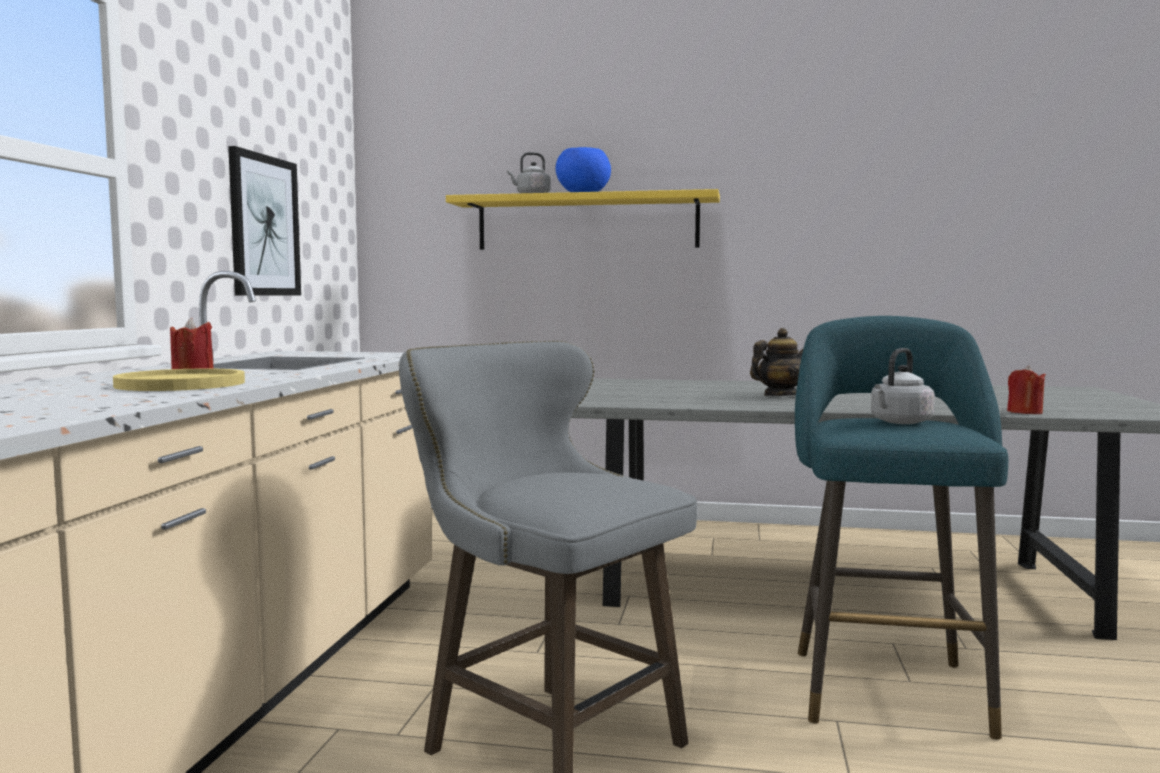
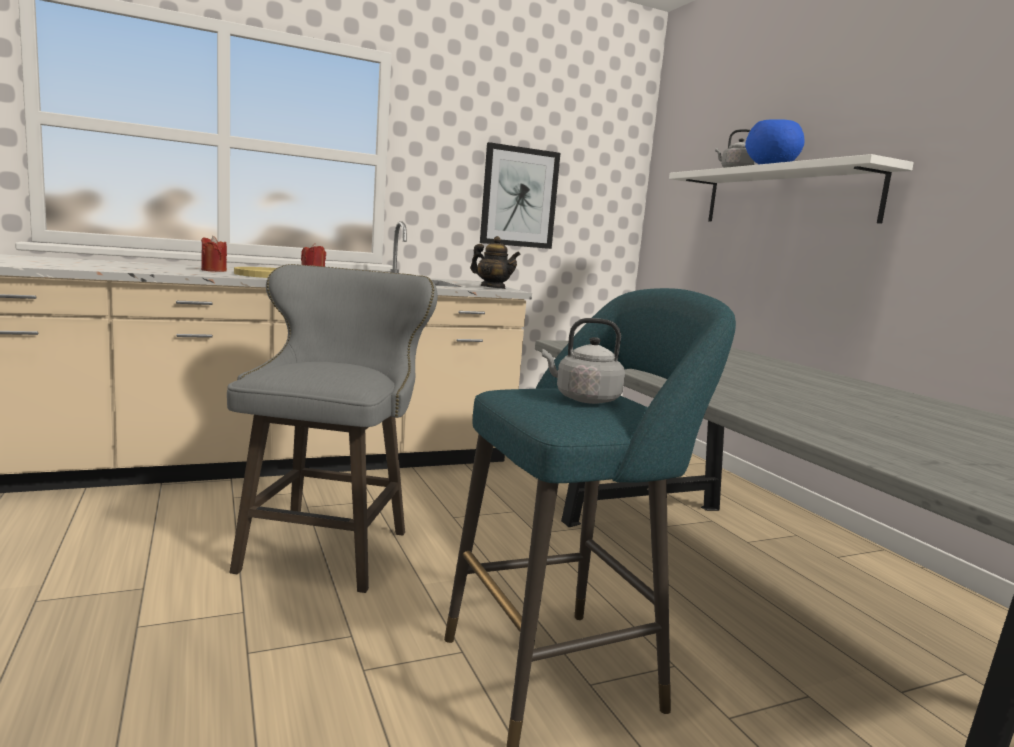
camera: 55 degrees right, 5 degrees up
yellow shelf [446,189,720,250] -> white shelf [669,154,914,223]
teapot [750,328,803,396] -> teapot moved to [470,236,520,289]
red candle [1007,365,1046,414] -> red candle moved to [201,236,227,272]

